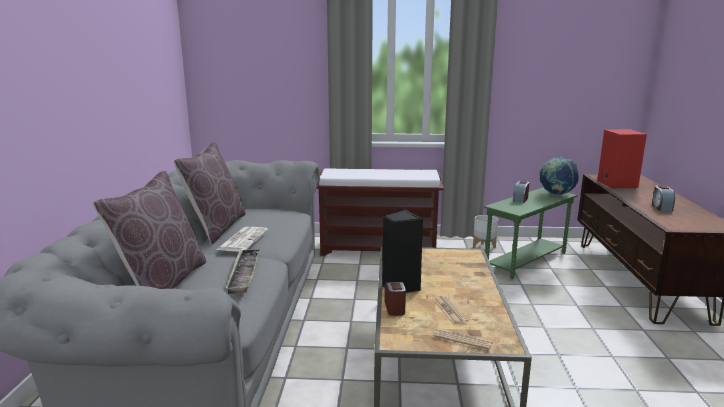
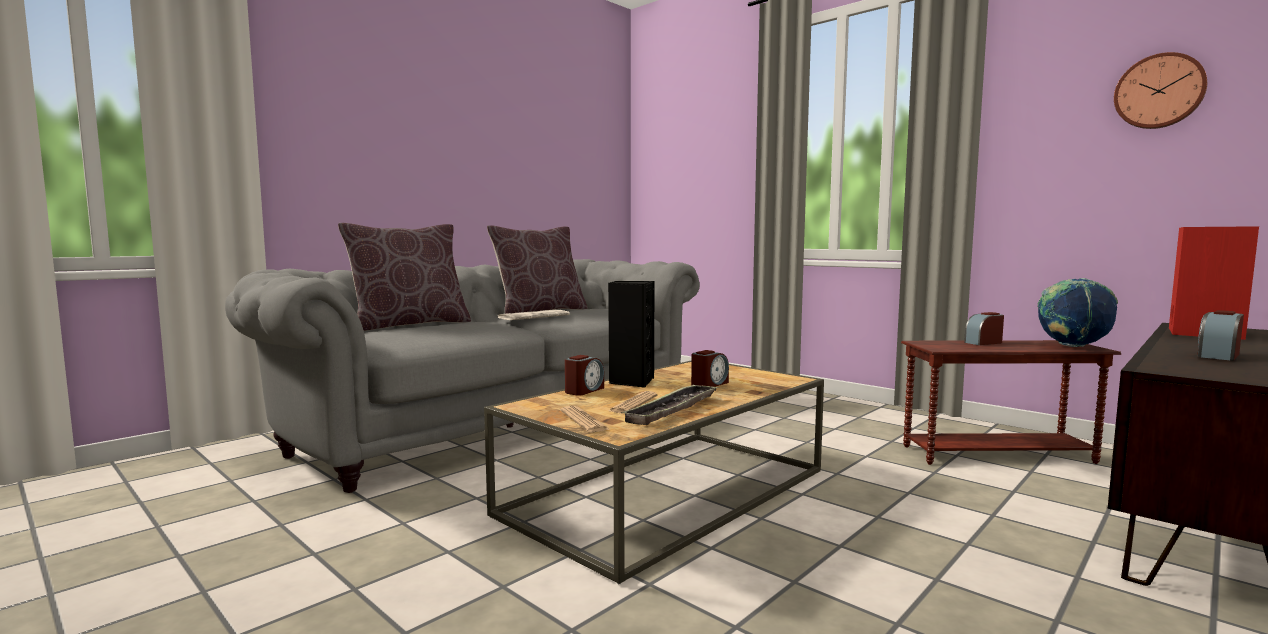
camera: 40 degrees right, 10 degrees down
tray [225,249,260,294] -> tray moved to [621,384,718,425]
brown bench [316,169,444,256] -> none
white planter [473,215,498,250] -> none
green side table [484,188,578,279] -> brown side table [901,340,1122,465]
none -> alarm clock [691,350,729,387]
none -> wall clock [1114,52,1207,129]

